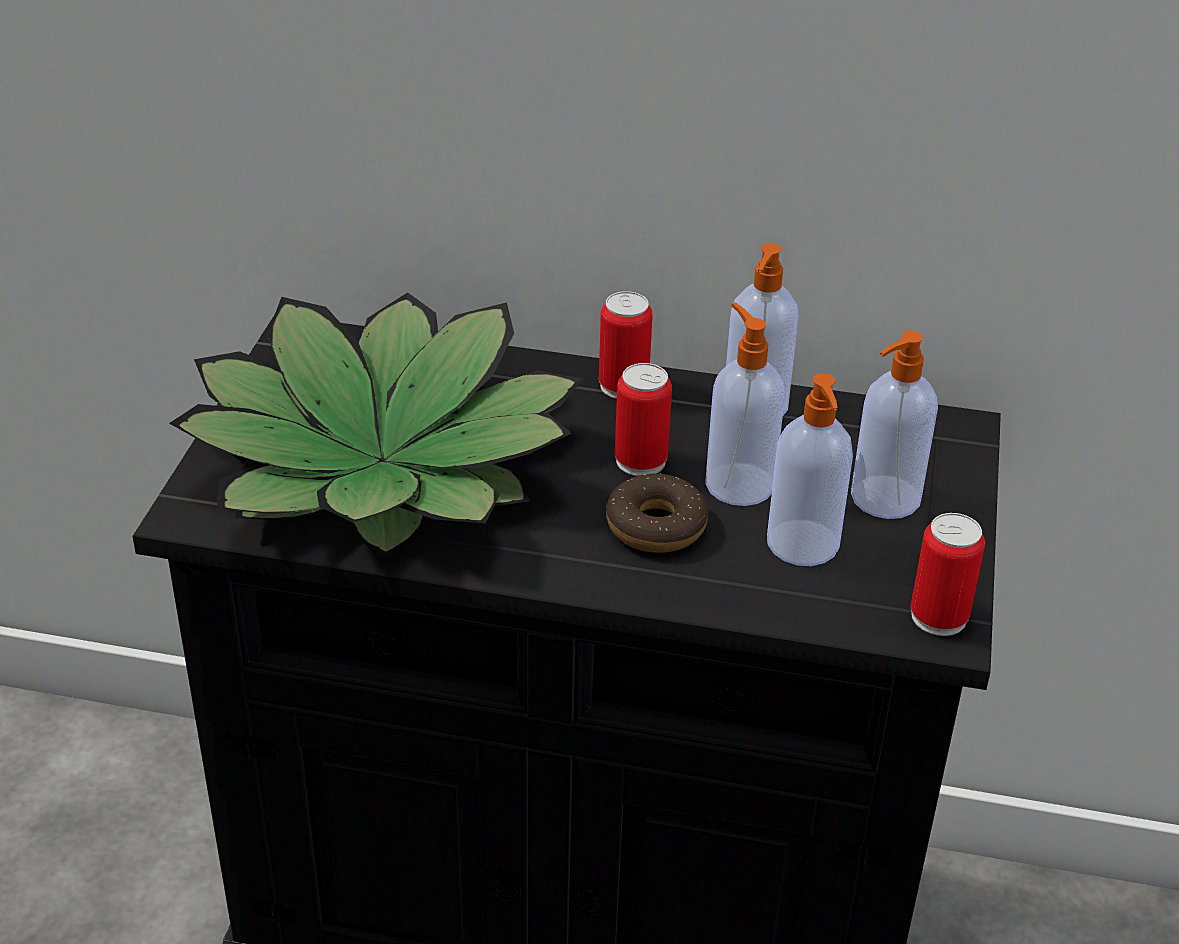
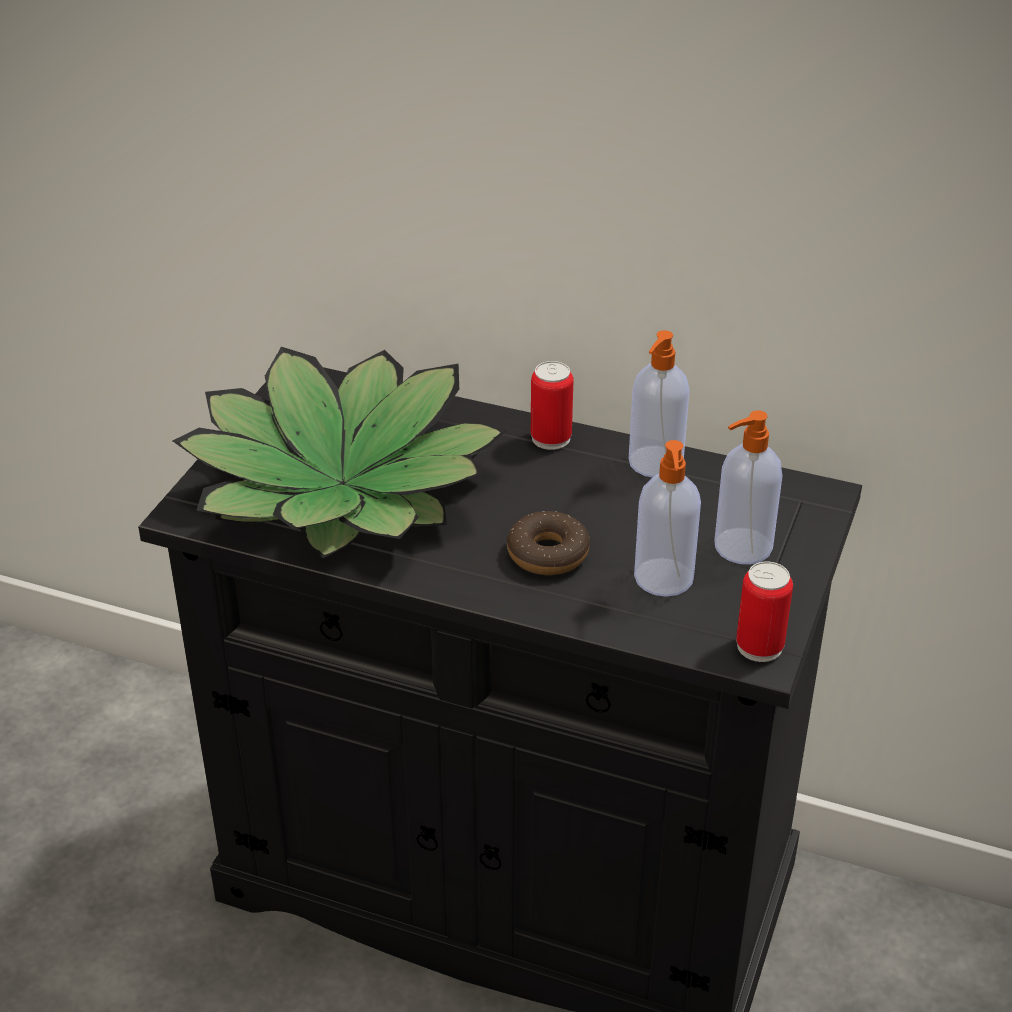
camera: 10 degrees right, 0 degrees up
can [615,363,672,476] -> none
soap dispenser [705,302,785,506] -> none

